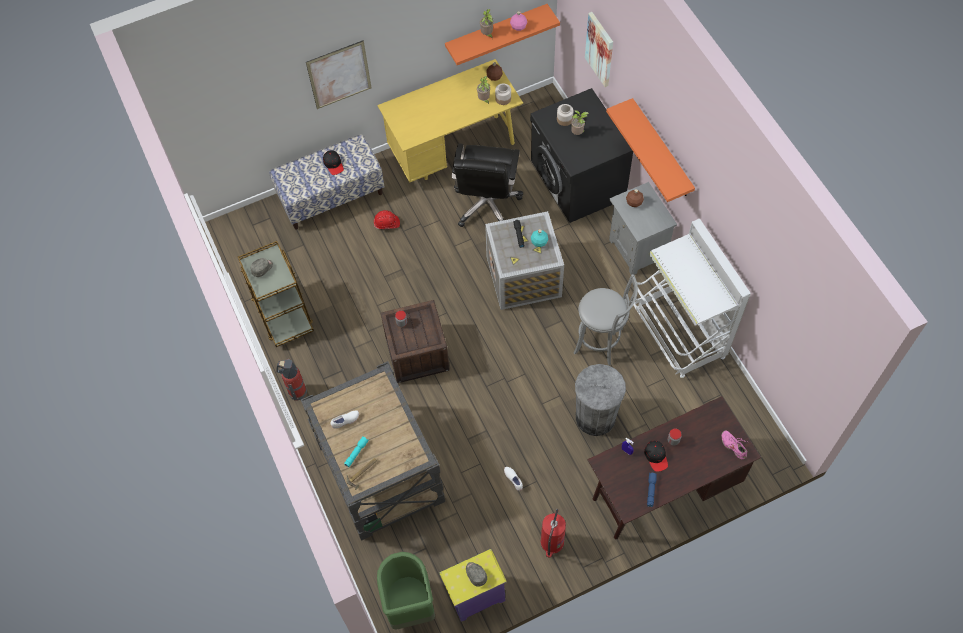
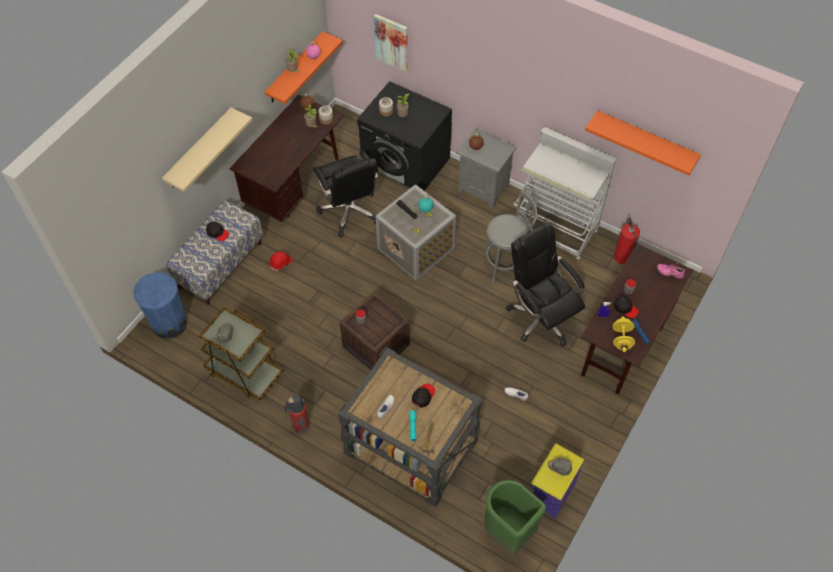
camera: 35 degrees left, 5 degrees down
picture [306,40,372,109] -> beige shelf [162,107,252,192]
yellow desk [378,59,523,183] -> brown desk [229,95,344,222]
fire extinguisher [540,509,566,557] -> fire extinguisher moved to [614,217,640,265]
grey trash can [575,364,626,436] -> black office chair [506,223,585,347]
orange shelf [606,98,695,202] -> orange shelf moved to [585,110,701,176]
none -> blue trash can [133,272,187,339]
none -> black cap [412,384,435,408]
none -> yellow dumbbell [613,316,635,352]

